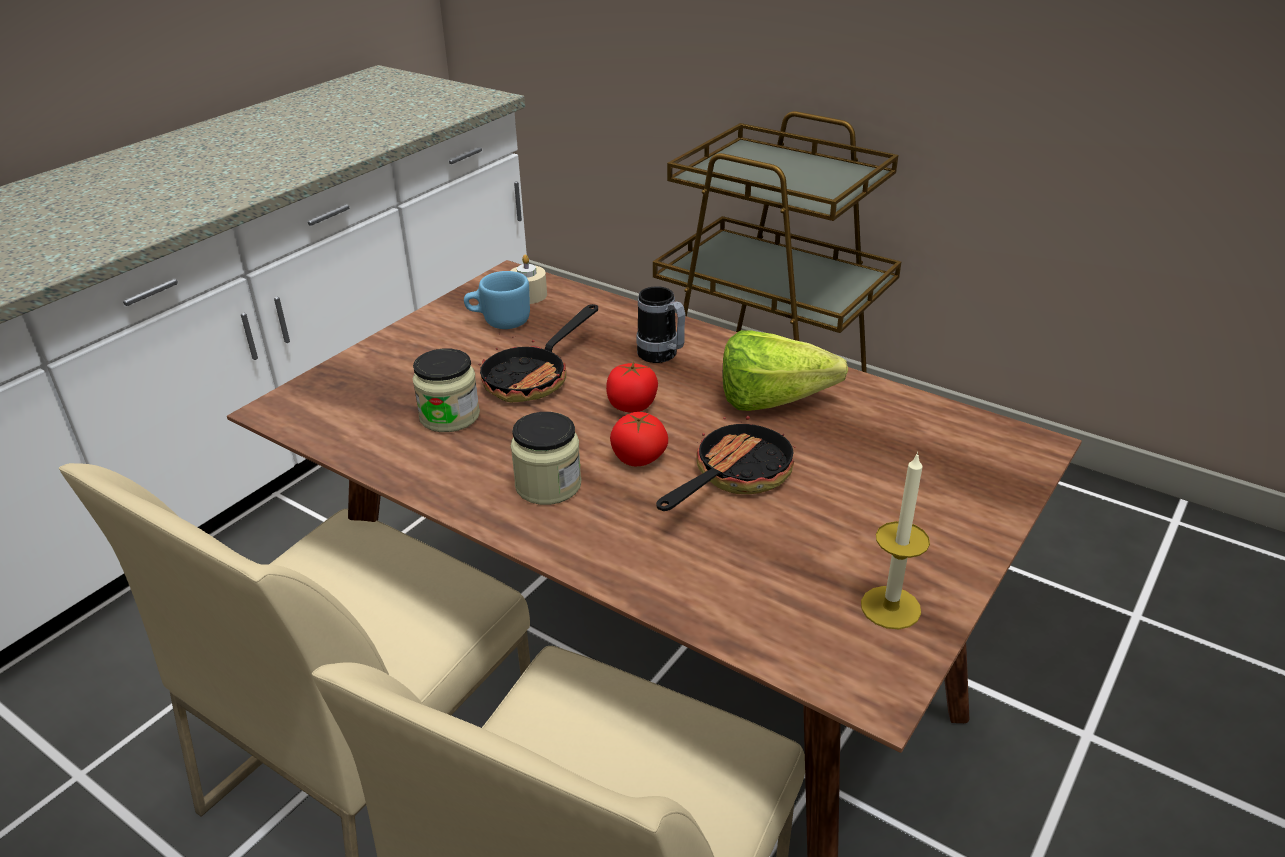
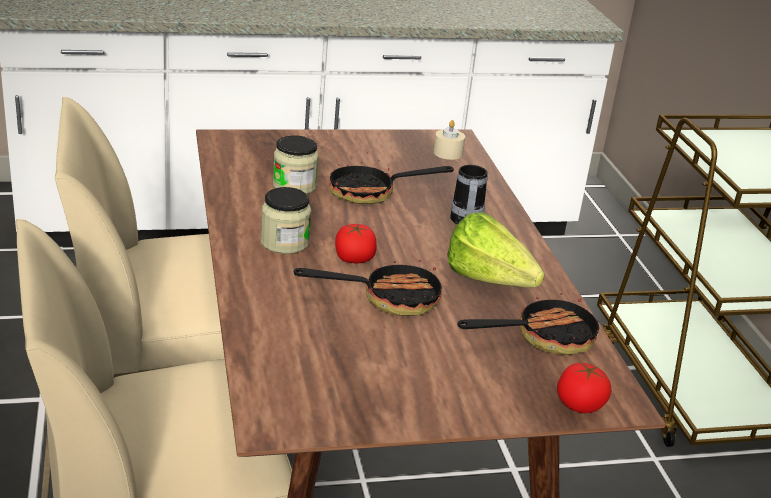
camera: 40 degrees right, 5 degrees down
blue mug [464,271,530,329] -> none
tomato [606,362,658,413] -> tomato moved to [557,363,611,413]
candle [861,452,930,629] -> none
none -> frying pan [457,293,599,355]

